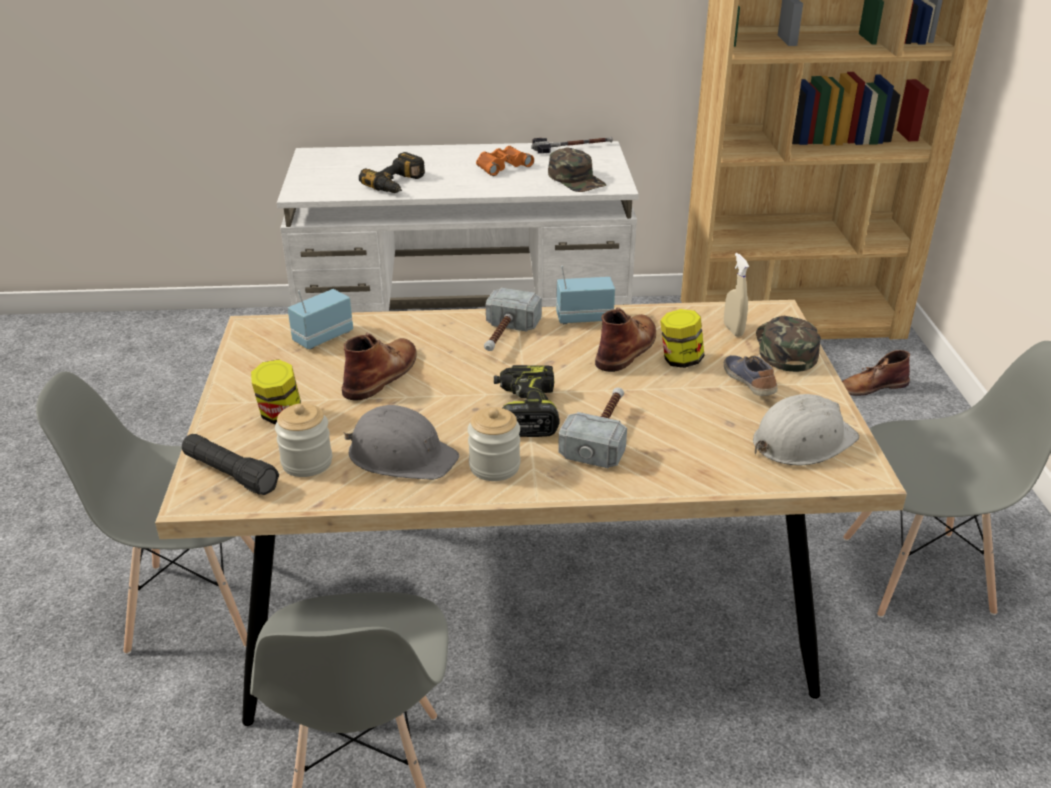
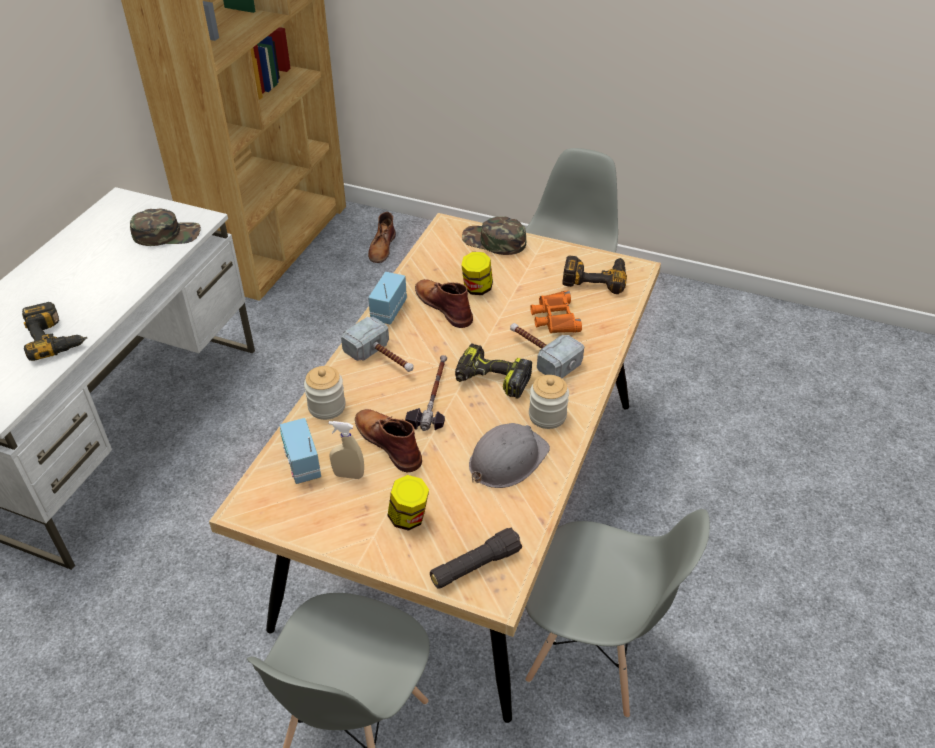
camera: 65 degrees left, 10 degrees up
jar [275,403,332,477] -> jar moved to [304,366,346,420]
orange binoculars [476,146,534,176] -> orange binoculars moved to [530,291,582,333]
hammer [531,136,613,154] -> hammer moved to [405,355,447,431]
beige spray bottle [724,253,749,337] -> beige spray bottle moved to [329,421,364,479]
shoe [724,355,778,396] -> none
white hard hat [753,394,859,465] -> power drill [562,256,627,294]

